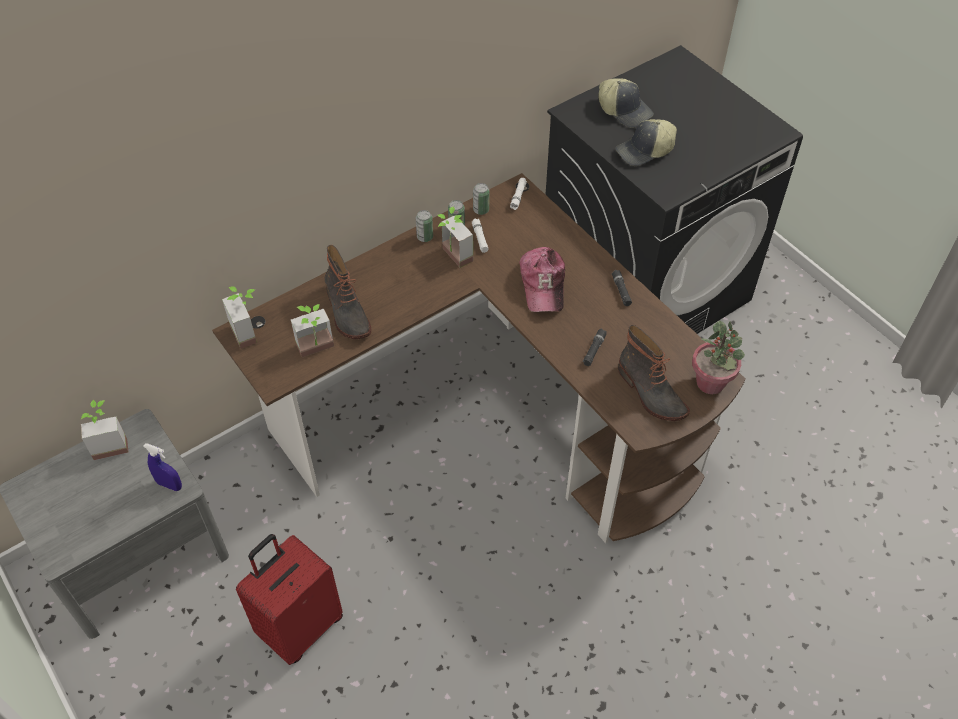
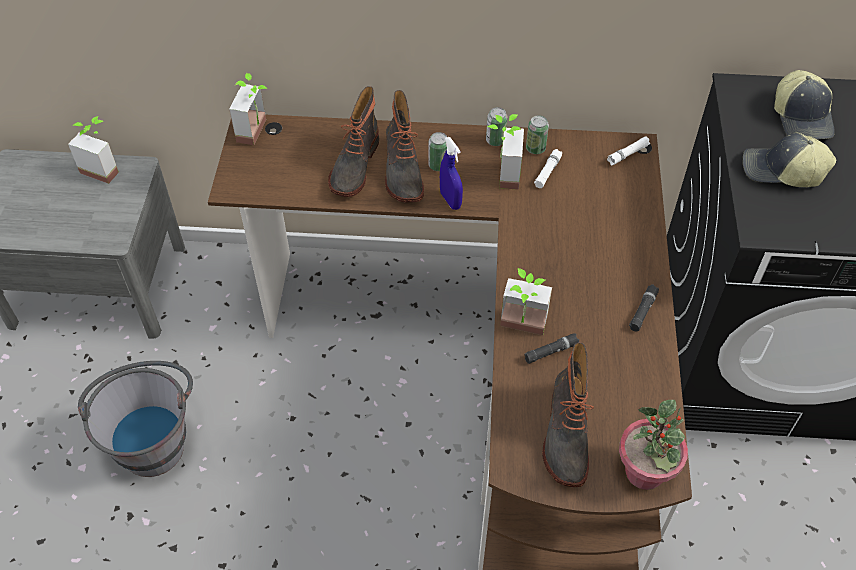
camera: 40 degrees right, 0 degrees up
blue spray bottle [143,443,182,491] -> blue spray bottle moved to [440,137,463,210]
red suitcase [236,534,343,665] -> grey bucket [78,361,193,477]
potted plant [291,304,334,357] -> potted plant moved to [500,268,552,335]
can [473,183,490,215] -> can moved to [428,132,447,171]
cap [519,247,565,312] -> none
none -> boot [385,90,424,203]

